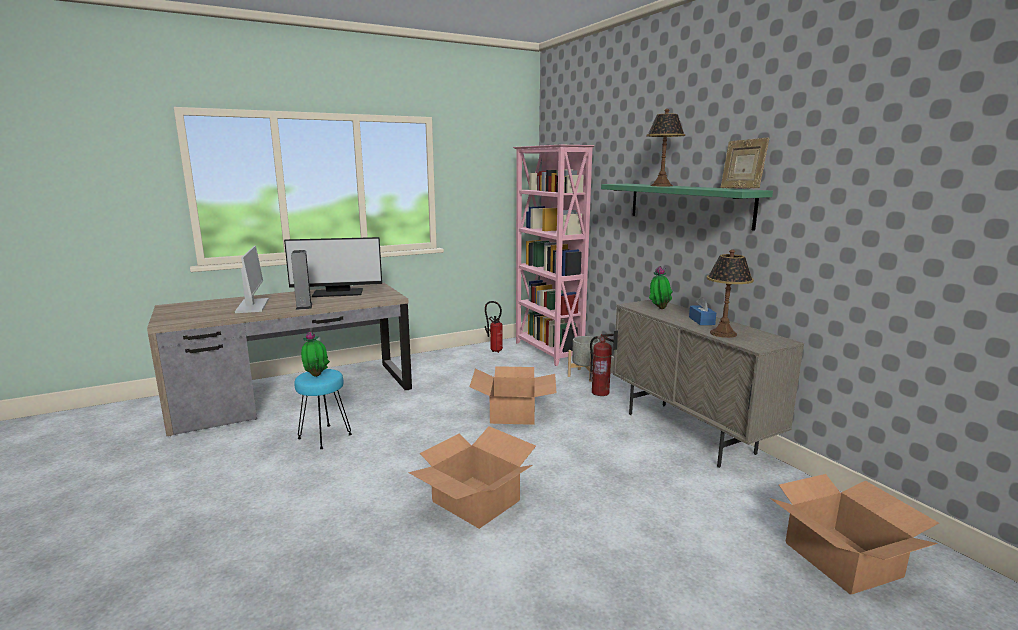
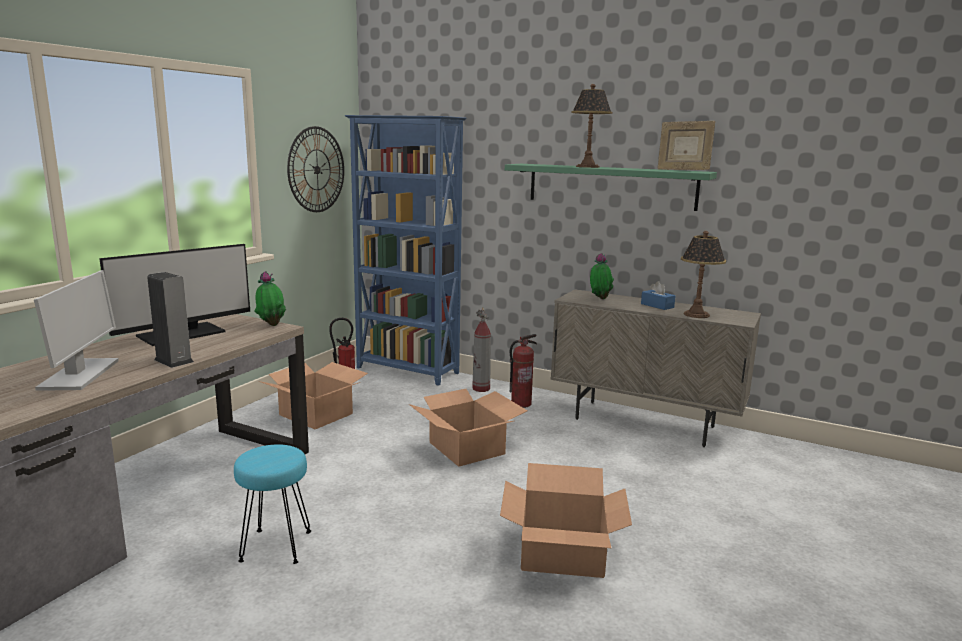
camera: 35 degrees left, 0 degrees up
monitor [235,246,269,313] -> monitor turned 45 degrees clockwise [34,270,119,391]
potted plant [301,331,330,377] -> potted plant moved to [254,271,286,326]
pink bookcase [513,145,595,366] -> blue bookcase [345,115,467,386]
grey planter [568,336,599,382] -> fire extinguisher [472,307,491,392]
cardboard box [770,474,939,595] -> cardboard box moved to [259,362,368,429]
none -> wall clock [287,126,344,212]

